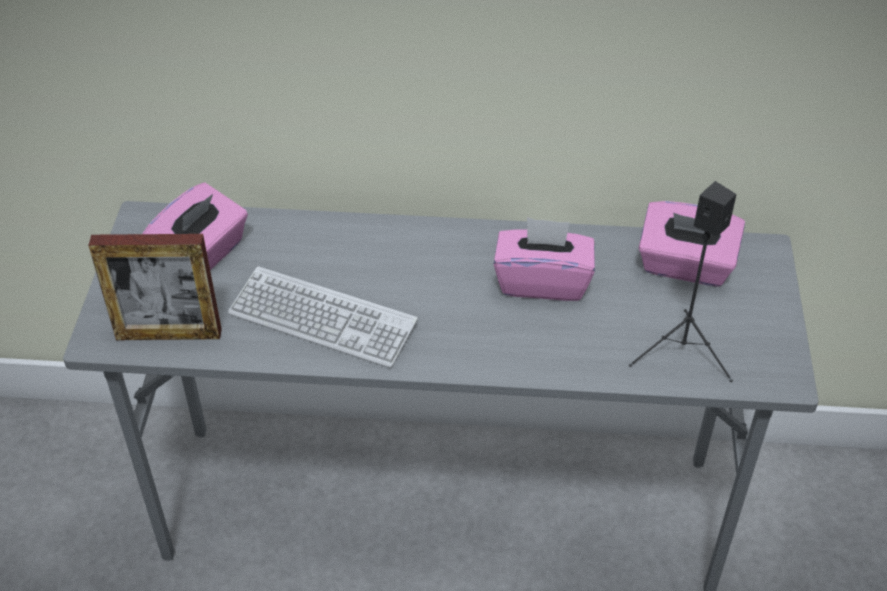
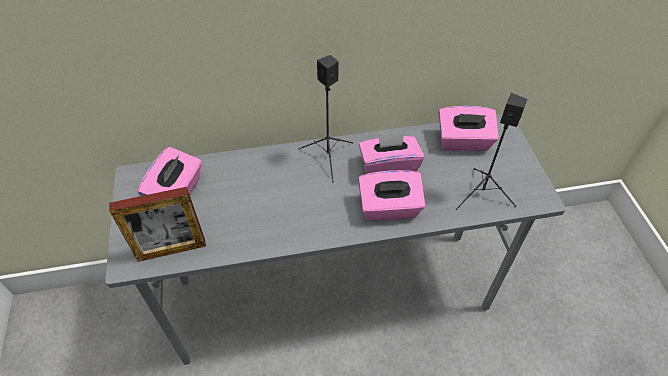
camera: 15 degrees left, 5 degrees up
keyboard [228,266,418,368] -> none
none -> black speaker [298,55,353,182]
none -> pink tissue box [358,170,426,221]

